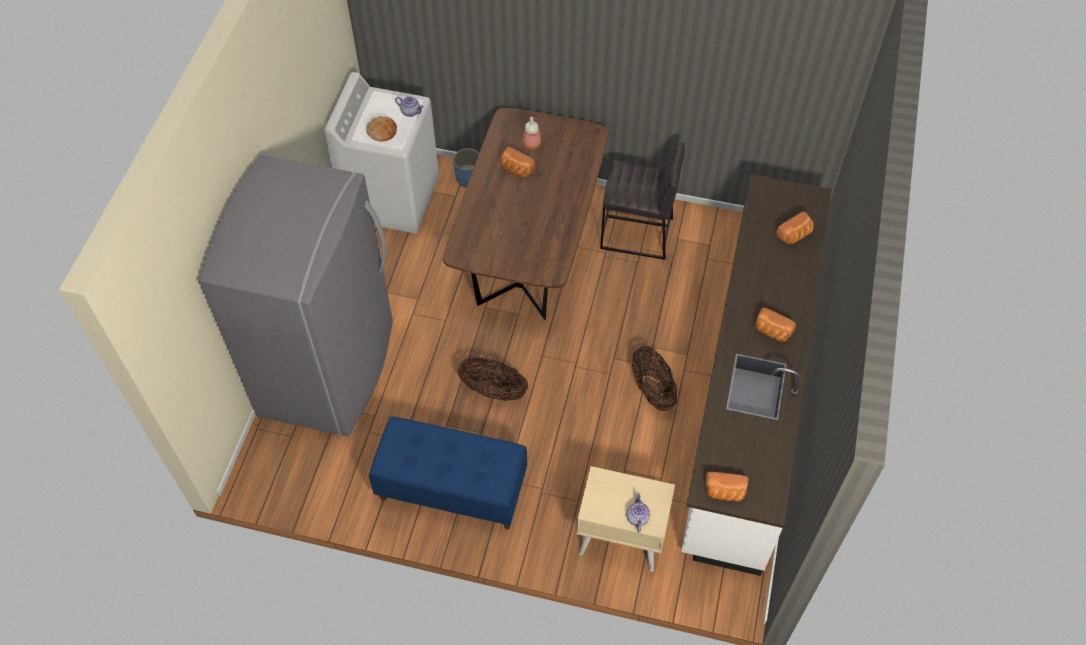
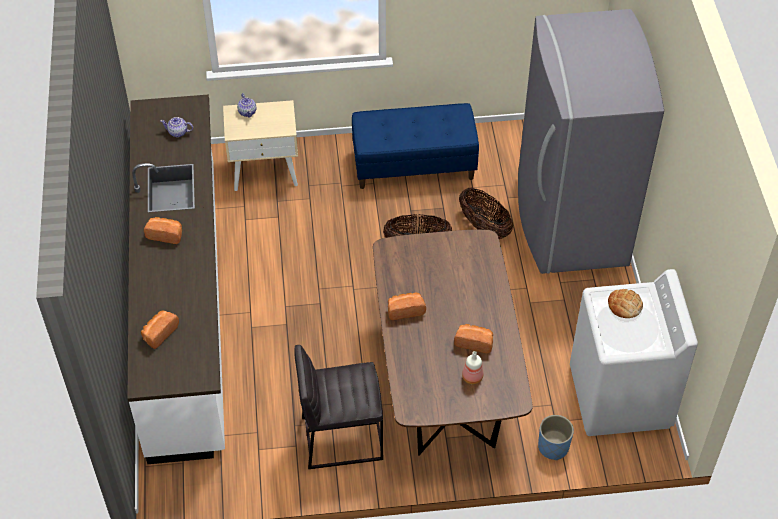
camera: 160 degrees right, 5 degrees down
teapot [395,97,424,117] -> teapot moved to [160,117,193,137]
basket [632,346,677,411] -> basket moved to [459,188,513,239]
bread [705,472,749,502] -> bread moved to [388,292,426,320]

